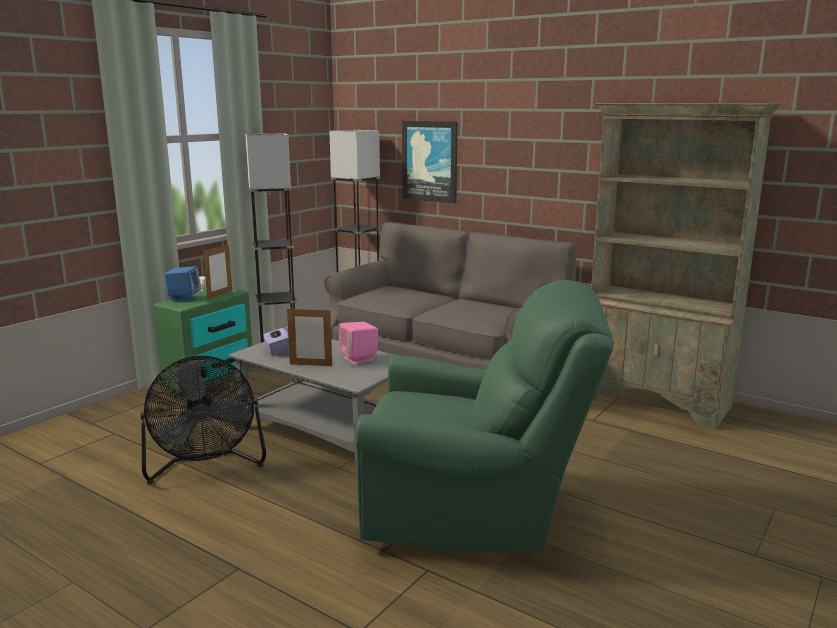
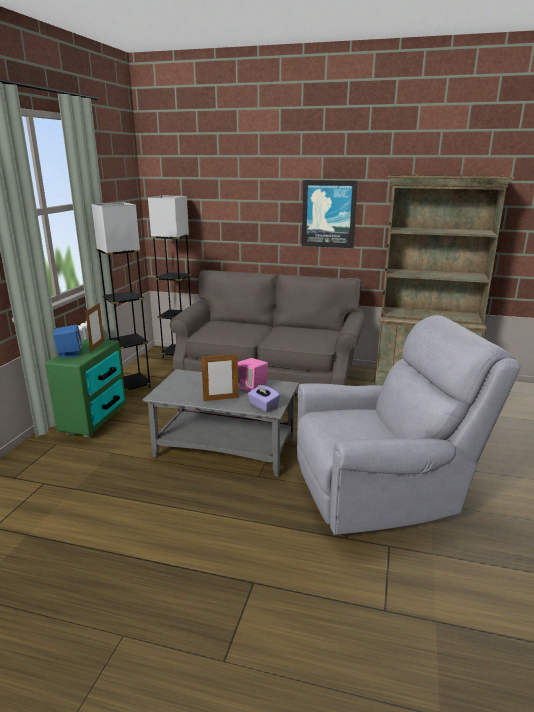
camera: 20 degrees left, 5 degrees up
black fan [140,356,266,485] -> none
purple tissue box [263,324,289,355] -> purple tissue box moved to [248,385,280,412]
green armchair [356,280,614,552] -> grey armchair [297,315,520,535]
picture [402,121,458,203] -> picture moved to [302,180,358,248]

